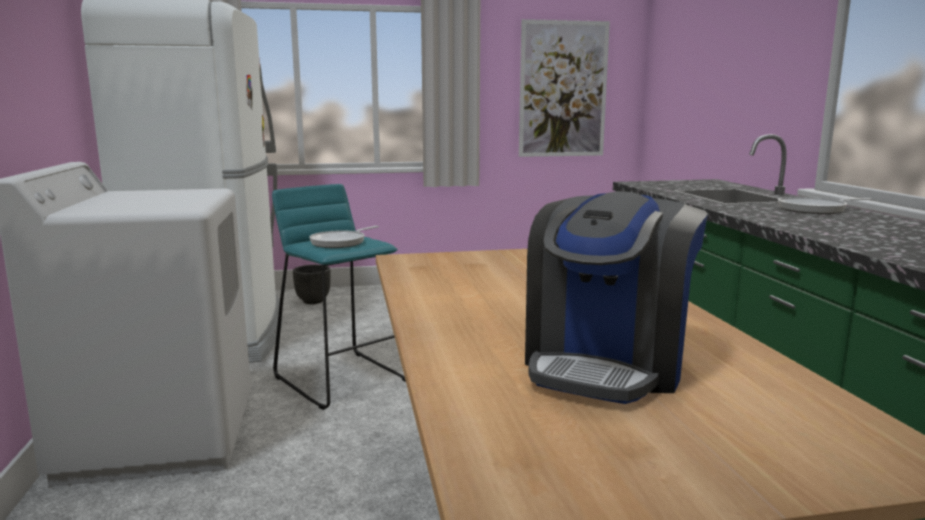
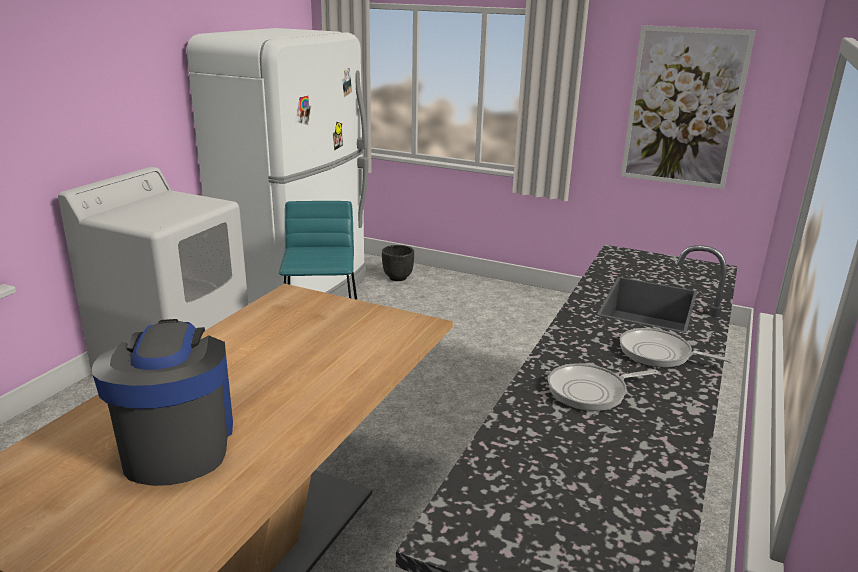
camera: 35 degrees right, 10 degrees up
frying pan [309,226,379,248] -> frying pan moved to [548,363,659,411]
coffee machine [525,191,708,404] -> coffee machine turned 105 degrees clockwise [92,319,233,486]

